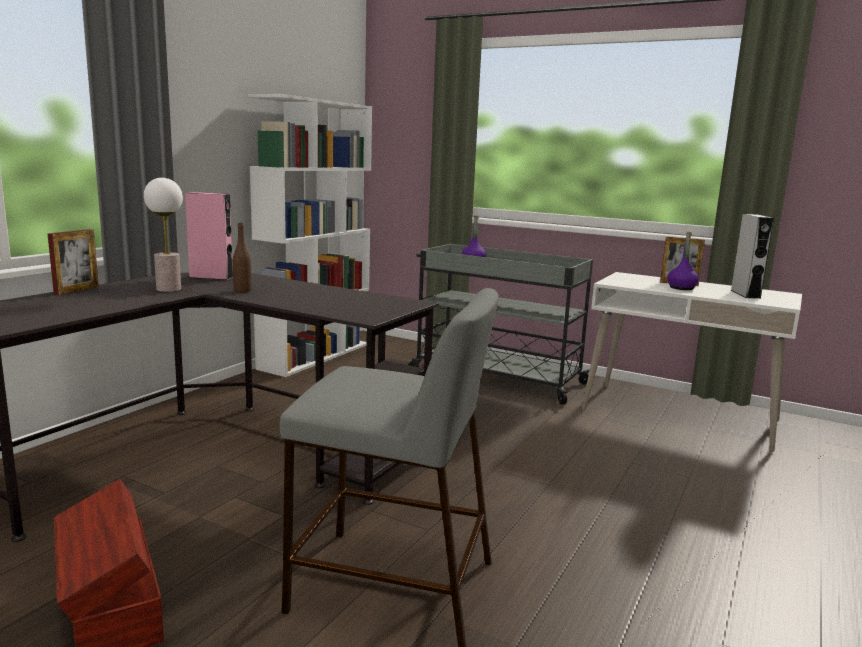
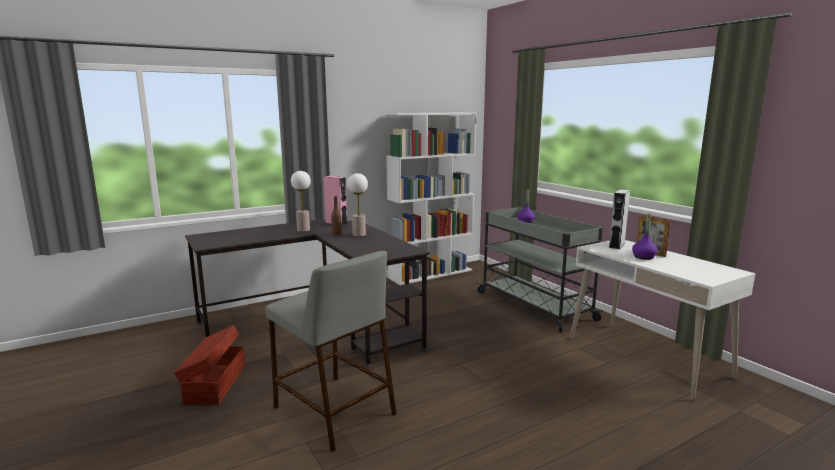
camera: 30 degrees right, 0 degrees up
picture frame [48,229,99,295] -> none
grey speaker [731,214,774,299] -> grey speaker moved to [609,189,630,249]
none -> table lamp [348,173,368,237]

